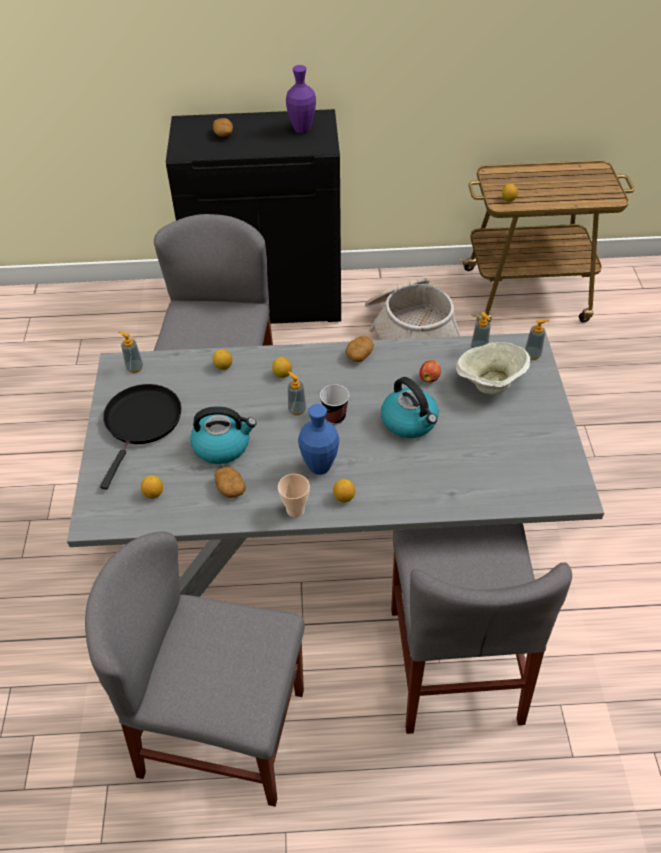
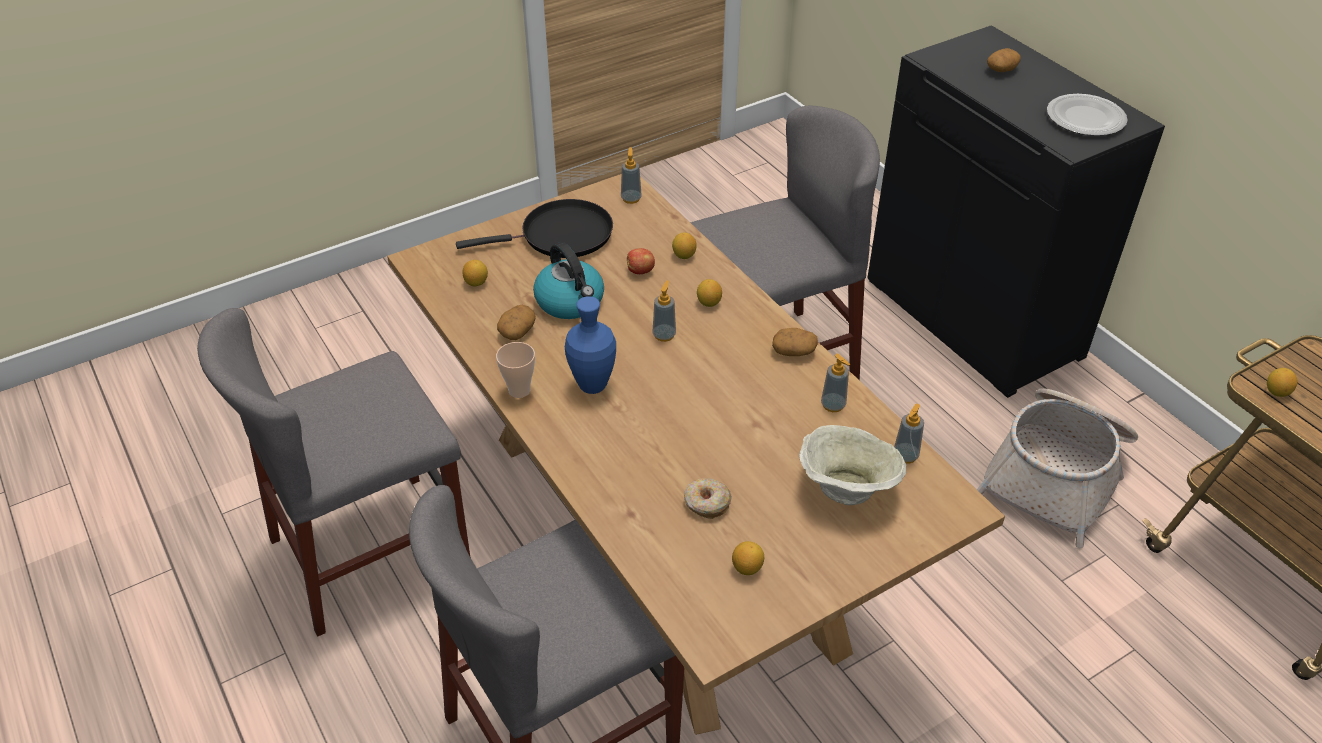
camera: 60 degrees right, 5 degrees down
grey dining table [67,332,604,597] -> brown dining table [387,174,1005,735]
grey chair [85,531,305,807] -> grey chair turned 105 degrees counterclockwise [197,308,471,637]
purple vase [286,65,316,133] -> plate [1047,94,1128,136]
cup [320,384,349,424] -> none
lemon [333,479,355,502] -> lemon moved to [732,541,764,575]
kettle [381,377,439,438] -> none
apple [420,360,441,382] -> apple moved to [627,248,655,274]
soap dispenser [525,319,549,360] -> soap dispenser moved to [821,354,850,412]
none -> donut [684,478,732,519]

